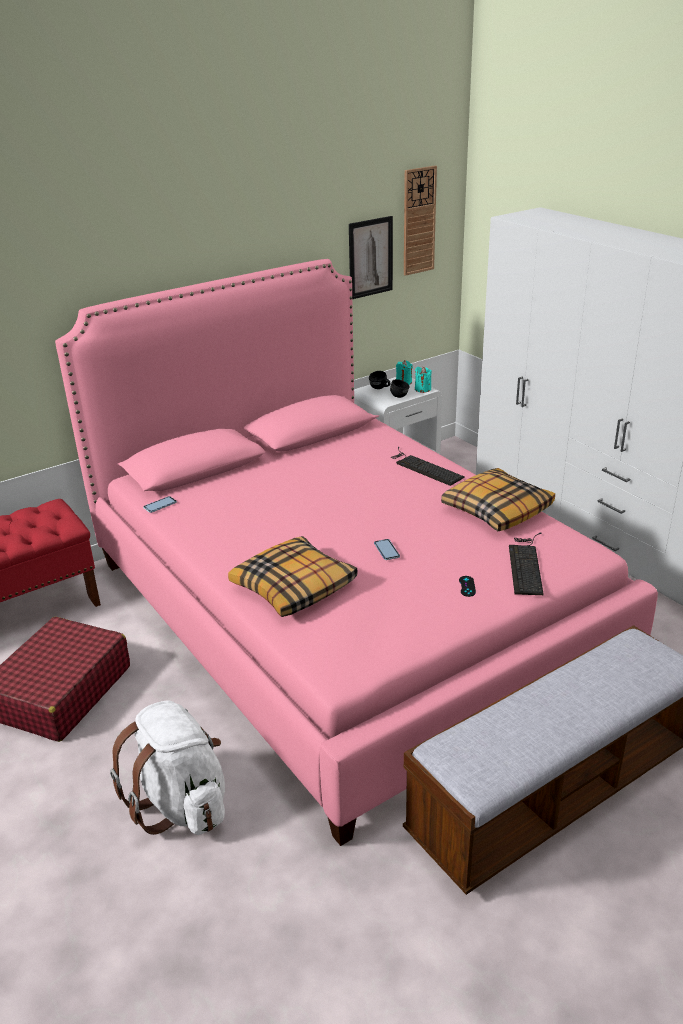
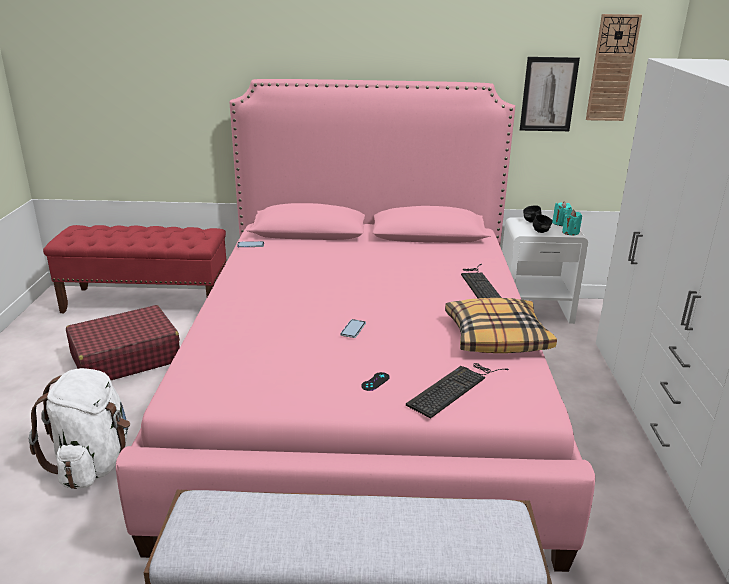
camera: 35 degrees right, 5 degrees down
pillow [228,536,357,617] -> none

